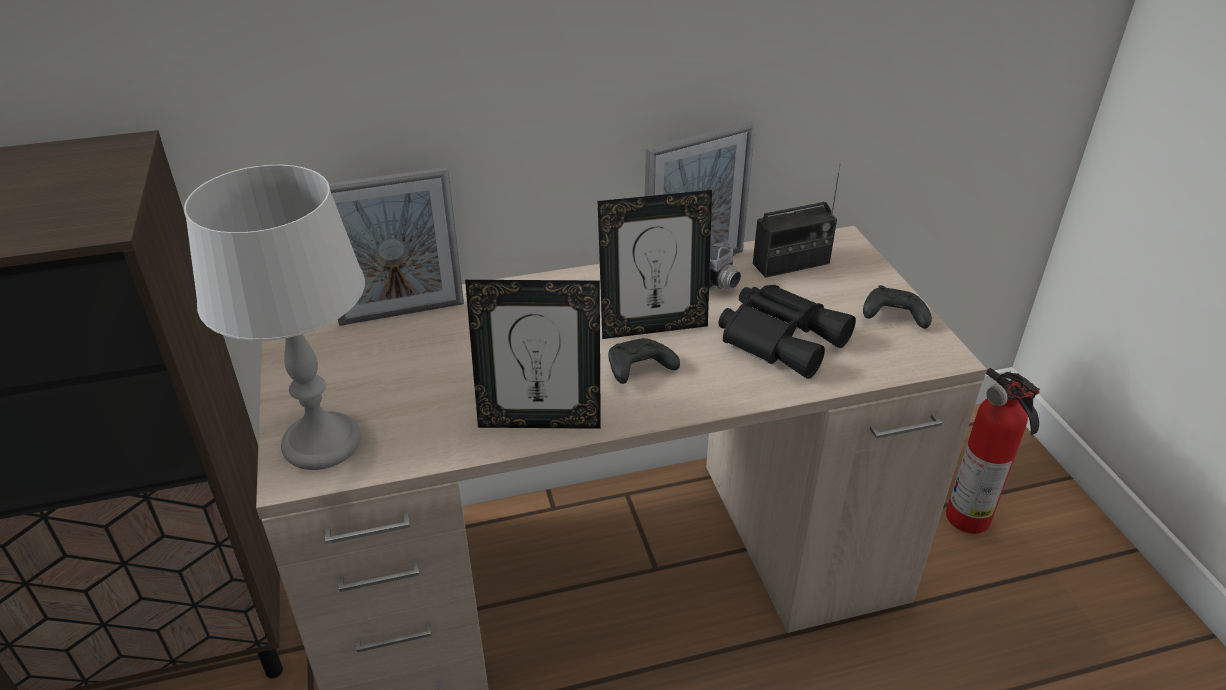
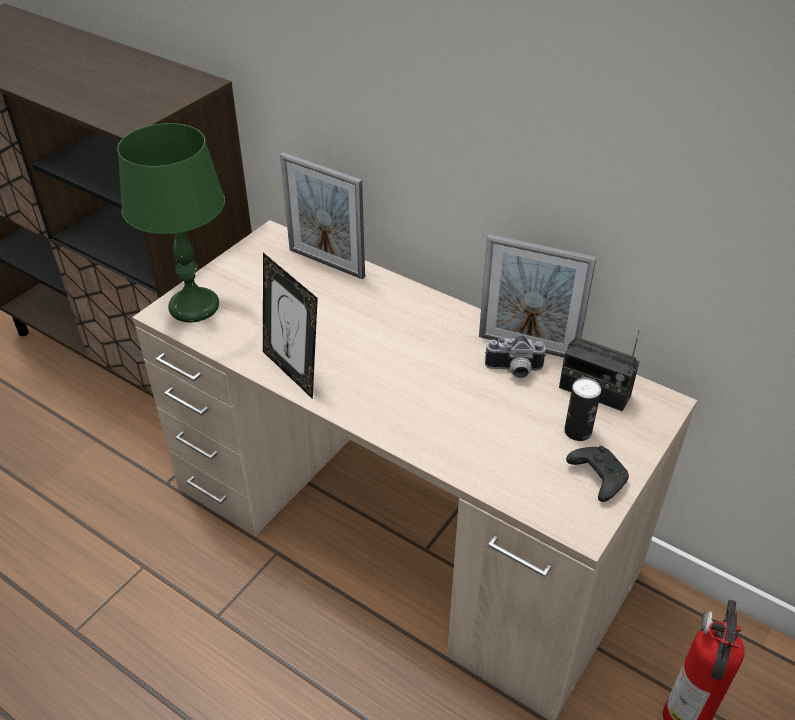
camera: 50 degrees right, 5 degrees up
grey table lamp [184,165,365,470] -> green table lamp [117,123,225,322]
picture frame [598,190,712,339] -> none
black game controller [608,338,680,384] -> none
black binoculars [719,285,856,379] -> none
none -> can [564,378,601,441]

